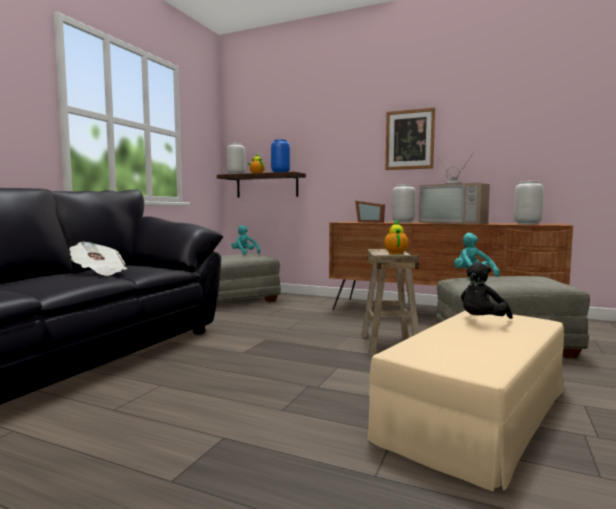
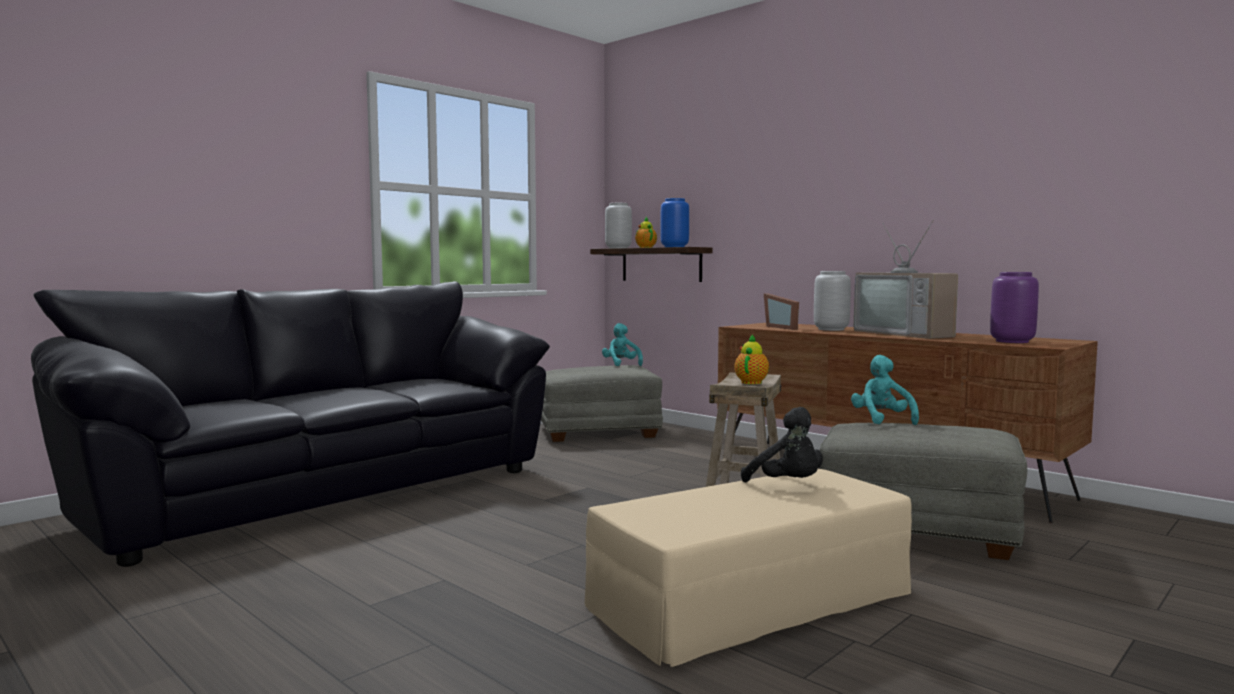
camera: 20 degrees right, 0 degrees up
newspaper [69,242,127,276] -> none
picture [386,107,435,170] -> none
black plush toy [461,262,513,319] -> black plush toy turned 105 degrees counterclockwise [741,407,823,482]
grey vase [514,181,544,224] -> purple vase [990,272,1039,343]

